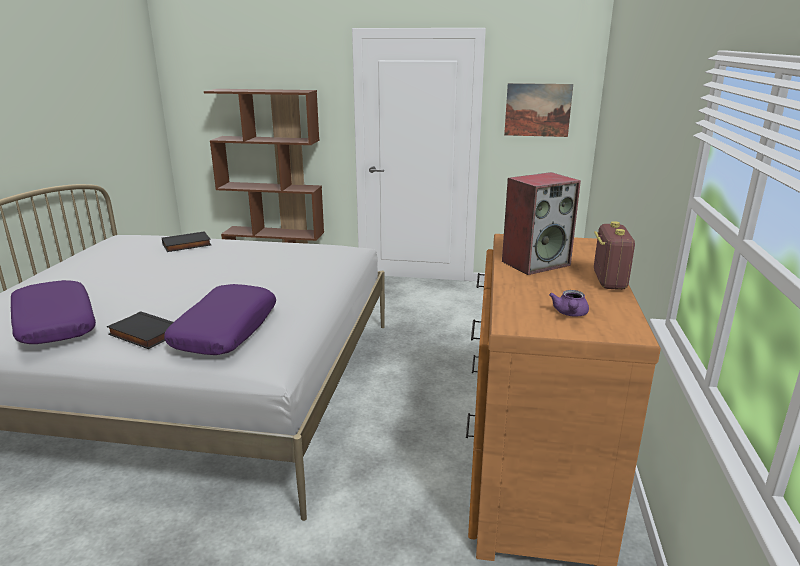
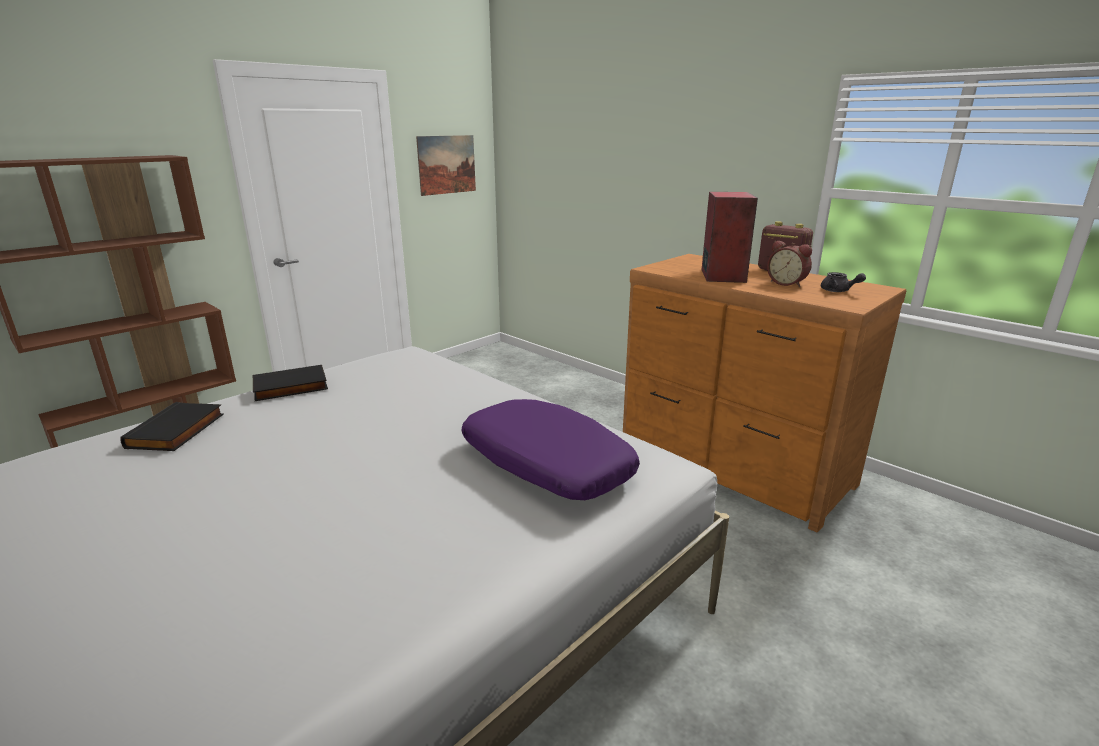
camera: 55 degrees left, 0 degrees up
purple pillow [11,280,96,344] -> none
black book [107,311,173,349] -> black book moved to [252,365,328,401]
purple teapot [549,290,589,317] -> grey teapot [821,272,866,292]
none -> alarm clock [767,240,812,287]

